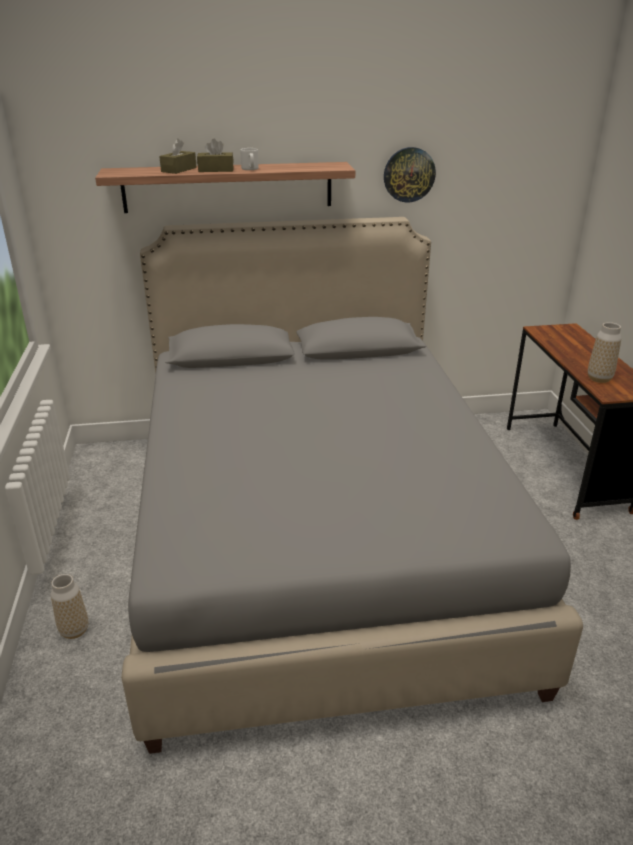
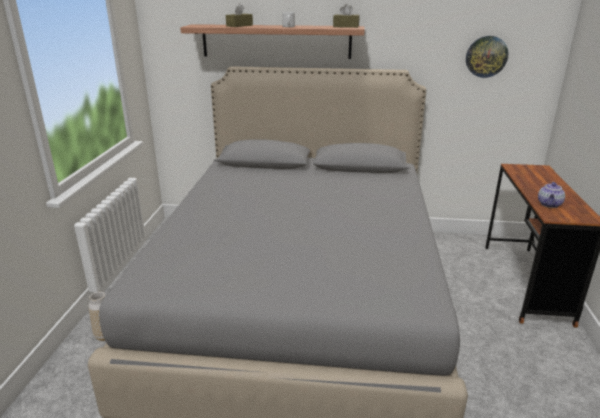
camera: 15 degrees right, 5 degrees down
brown tissue box [197,139,234,172] -> brown tissue box moved to [333,4,360,28]
wall clock [384,147,436,203] -> wall clock moved to [466,36,508,78]
vase [588,322,621,383] -> teapot [538,182,565,208]

